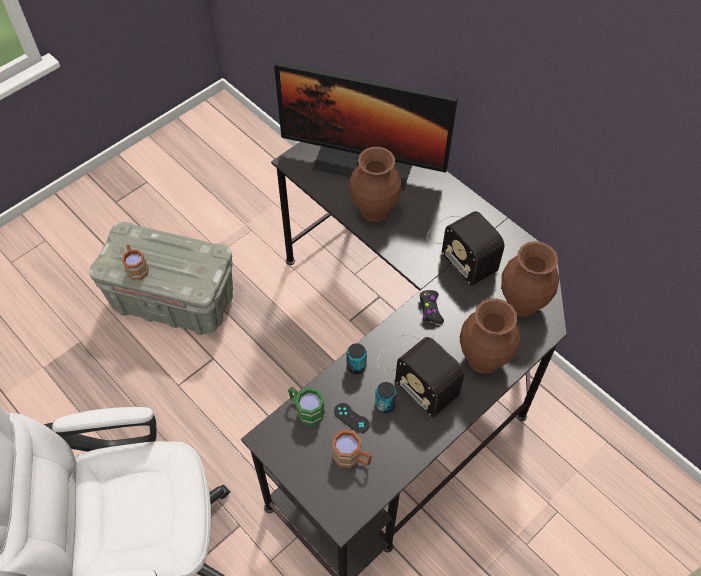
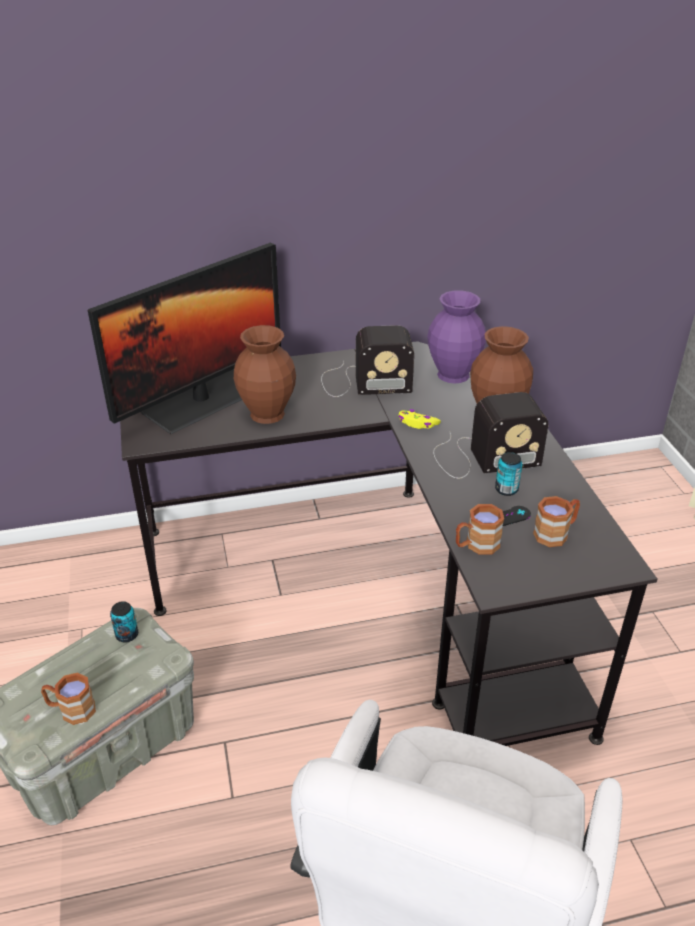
camera: 60 degrees left, 20 degrees down
green mug [288,387,325,426] -> brown mug [456,504,504,555]
can [347,343,367,374] -> can moved to [110,601,138,643]
black game controller [420,290,444,324] -> yellow game controller [399,409,441,429]
brown vase [502,241,560,317] -> purple vase [427,290,486,384]

